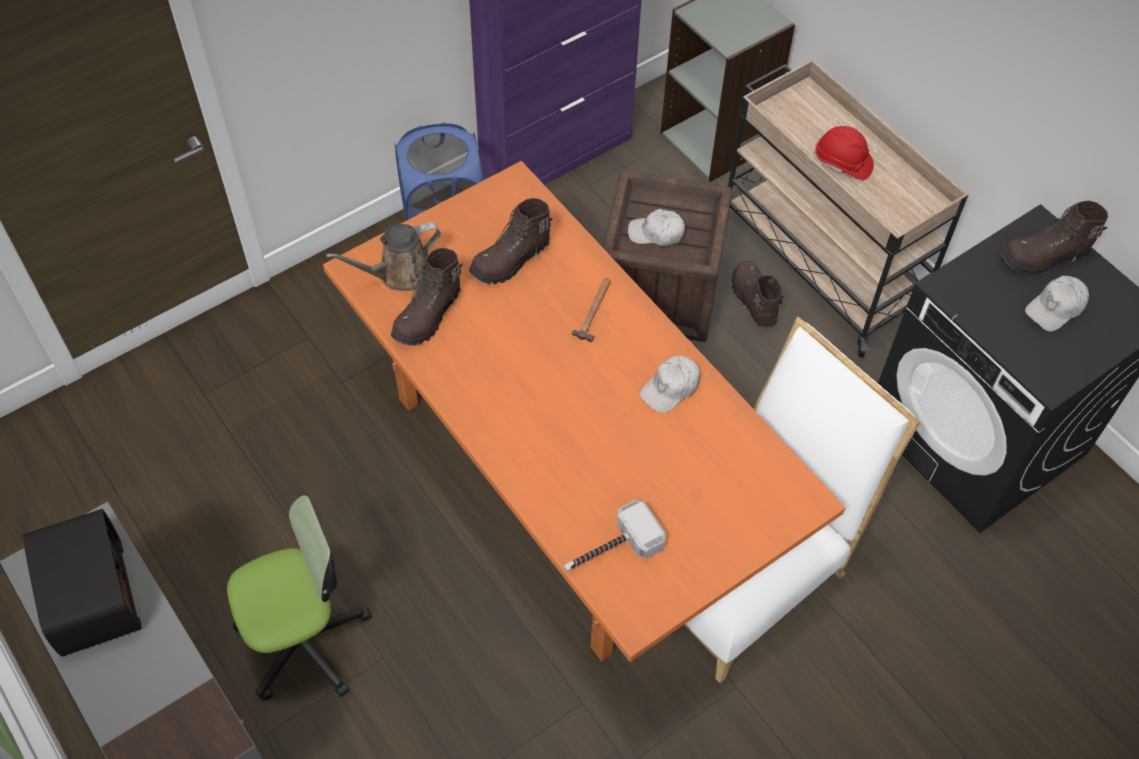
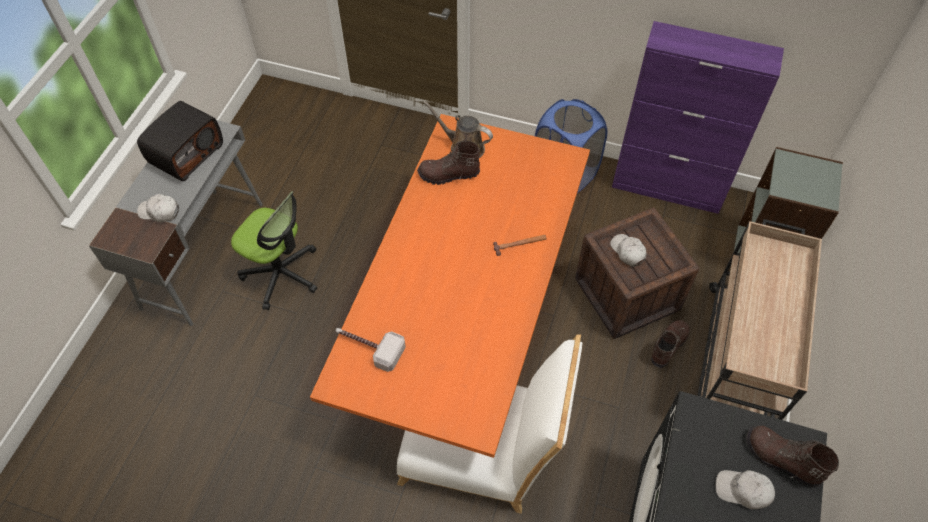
camera: 55 degrees right, 0 degrees up
brown boot [469,198,553,284] -> none
white cap [640,356,700,413] -> white cap moved to [137,194,179,222]
red hard hat [813,126,874,180] -> none

